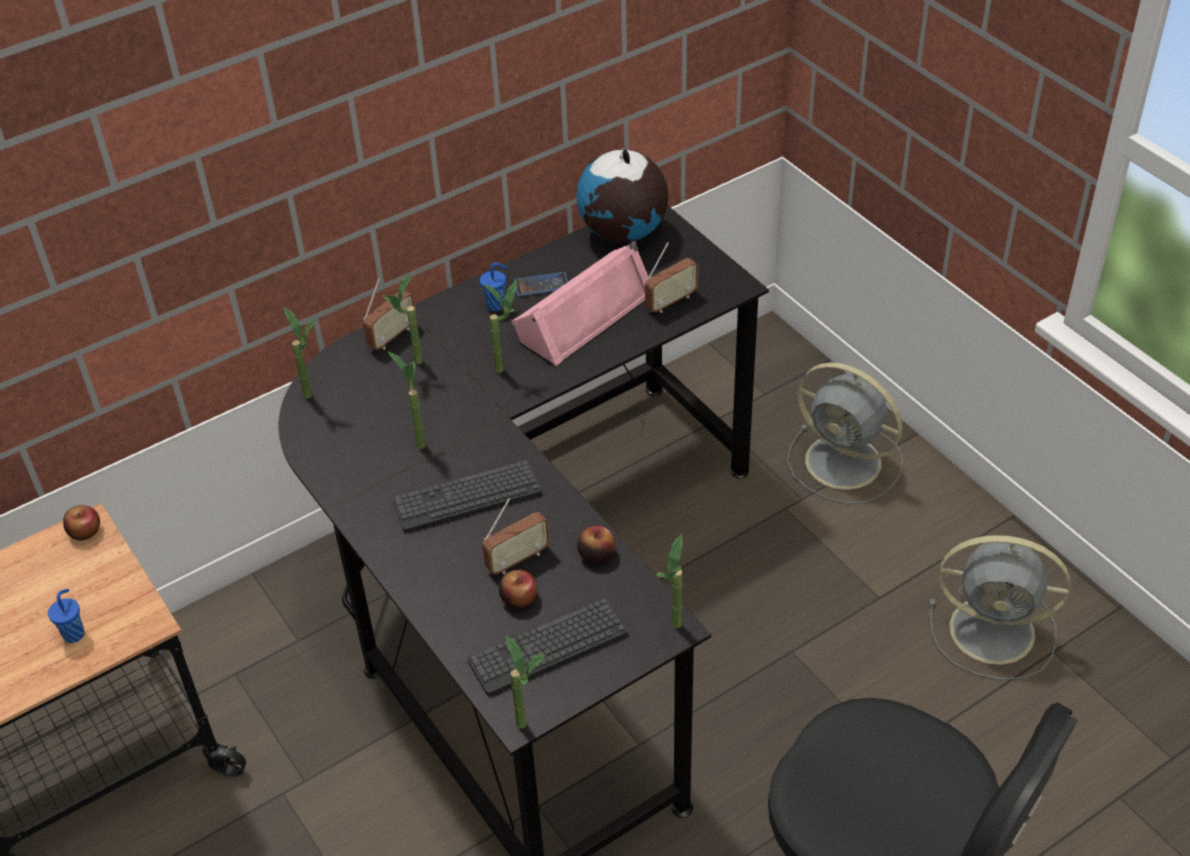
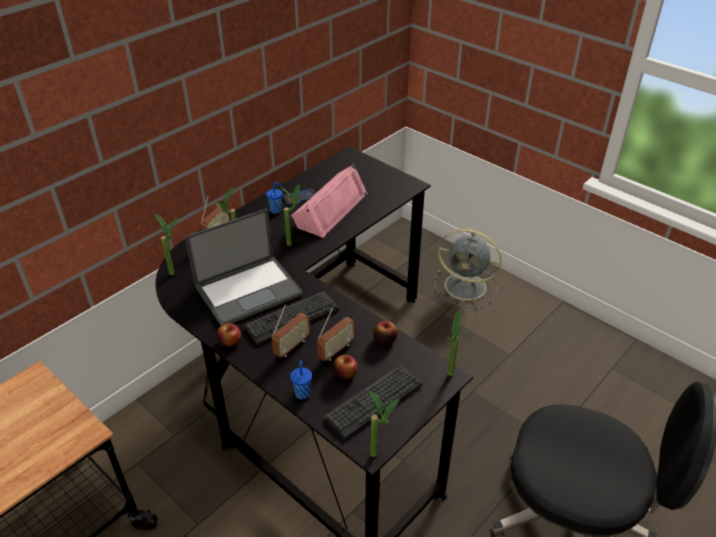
camera: 15 degrees left, 5 degrees down
blue cup [48,589,85,643] -> blue cup moved to [290,361,312,399]
apple [63,505,100,540] -> apple moved to [216,323,241,347]
potted plant [388,352,425,449] -> laptop [185,208,303,325]
globe [576,148,669,242] -> none
radio [645,242,698,313] -> radio moved to [272,305,310,358]
grey fan [930,535,1070,680] -> none

